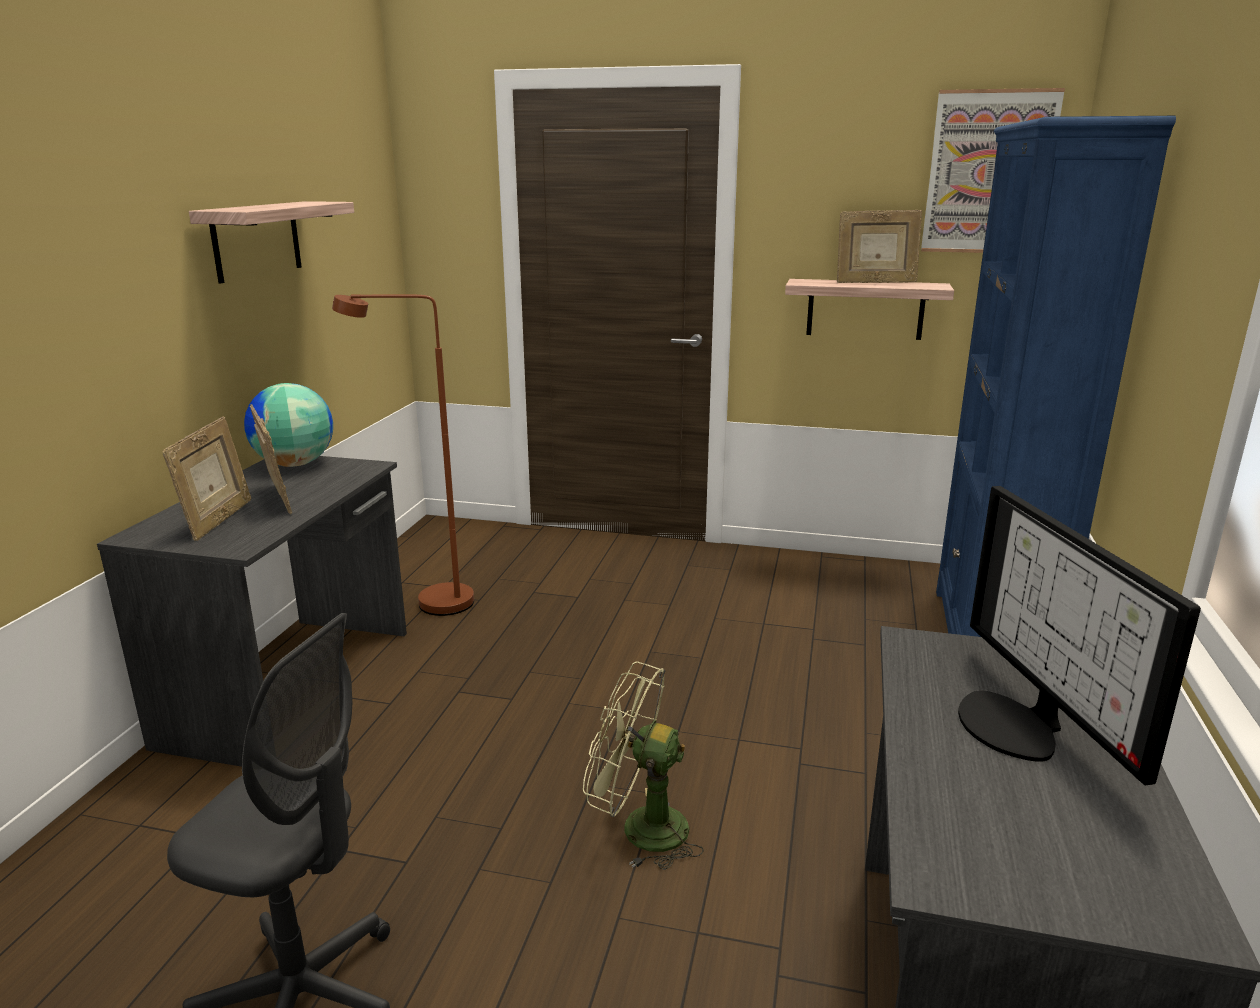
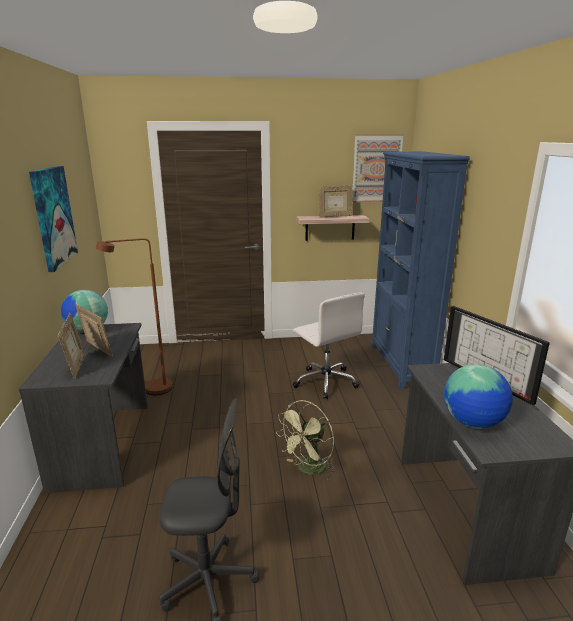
camera: 20 degrees left, 0 degrees up
shelf [189,201,354,284] -> picture [29,166,78,272]
green fan [583,662,704,870] -> green fan turned 45 degrees counterclockwise [276,400,336,479]
none -> white office chair [293,293,365,399]
none -> globe [444,364,513,429]

